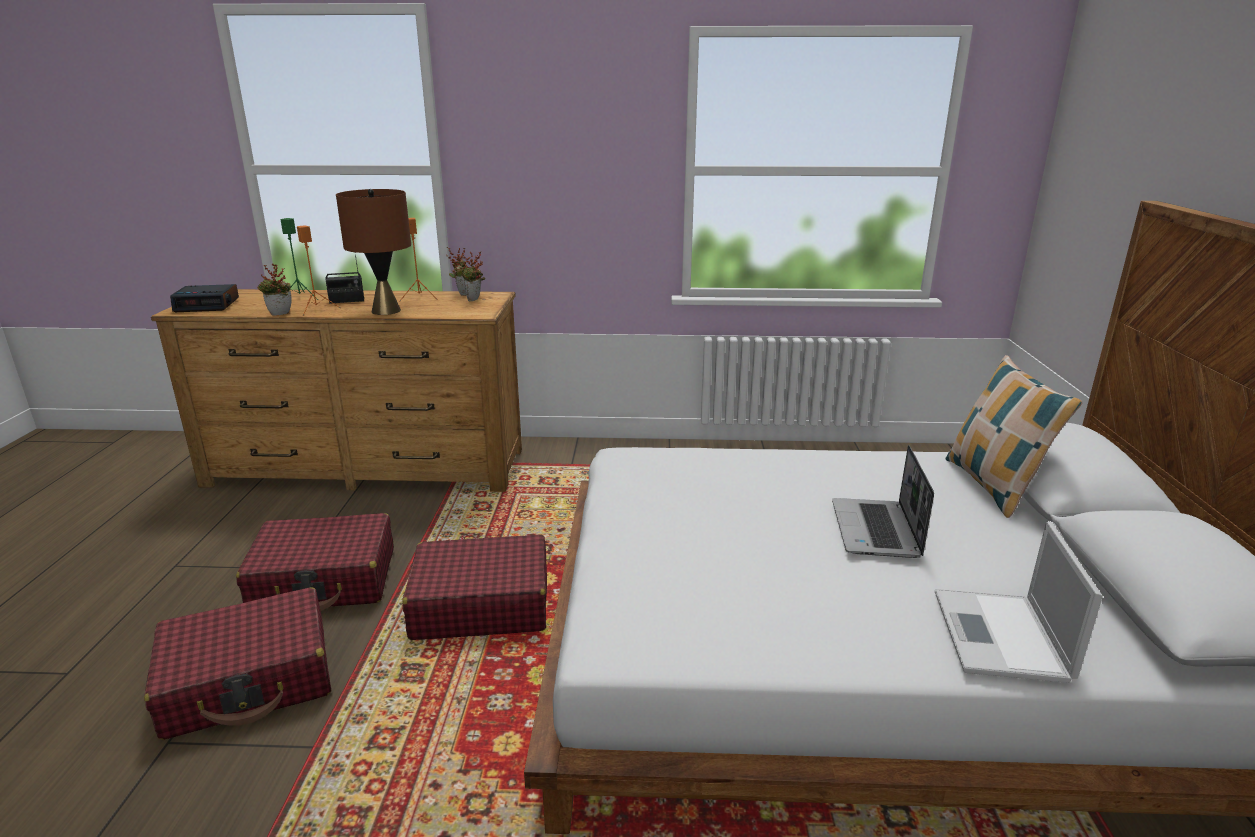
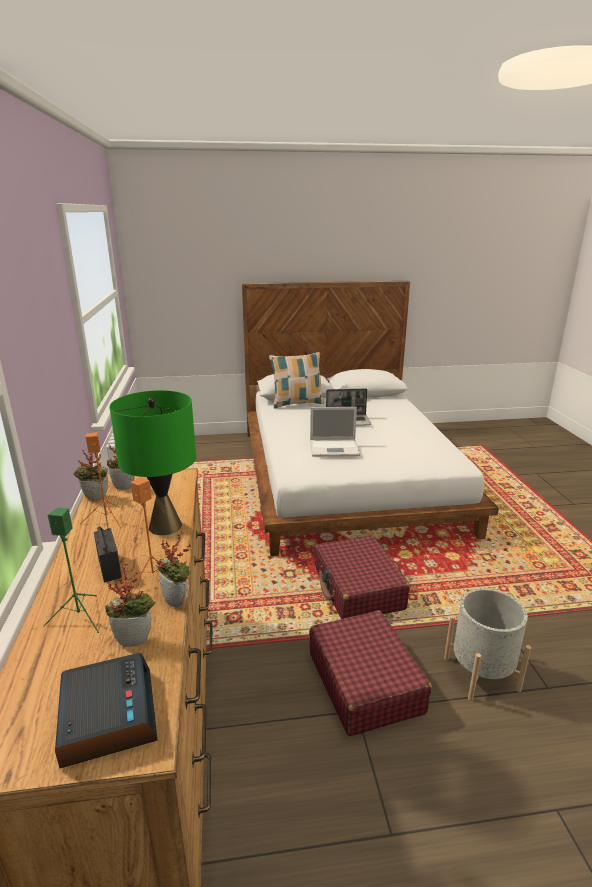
camera: 100 degrees left, 0 degrees up
red suitcase [144,587,331,740] -> grey planter [444,588,531,701]
brown table lamp [336,189,411,315] -> green table lamp [109,390,196,535]
laptop [935,521,1103,683] -> laptop moved to [310,407,360,457]
none -> potted plant [105,563,155,647]

